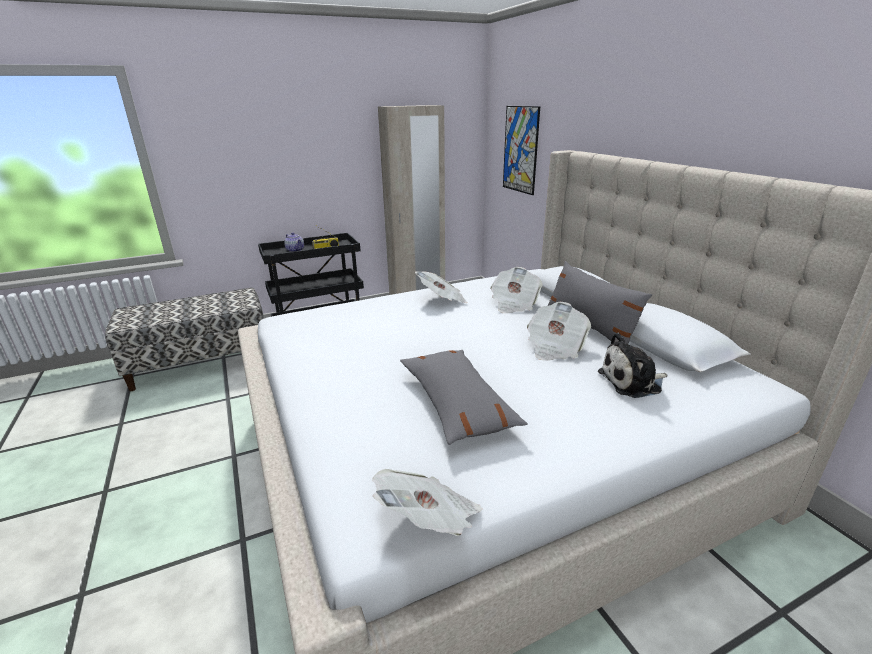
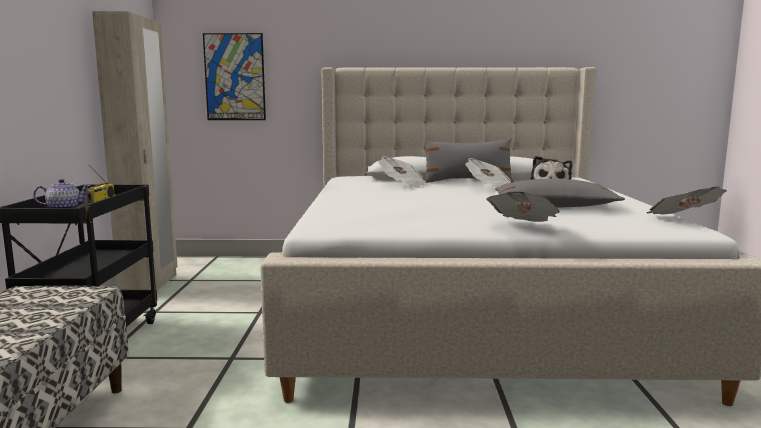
camera: 65 degrees left, 15 degrees down
newspaper [415,271,467,303] -> newspaper moved to [486,191,560,222]

